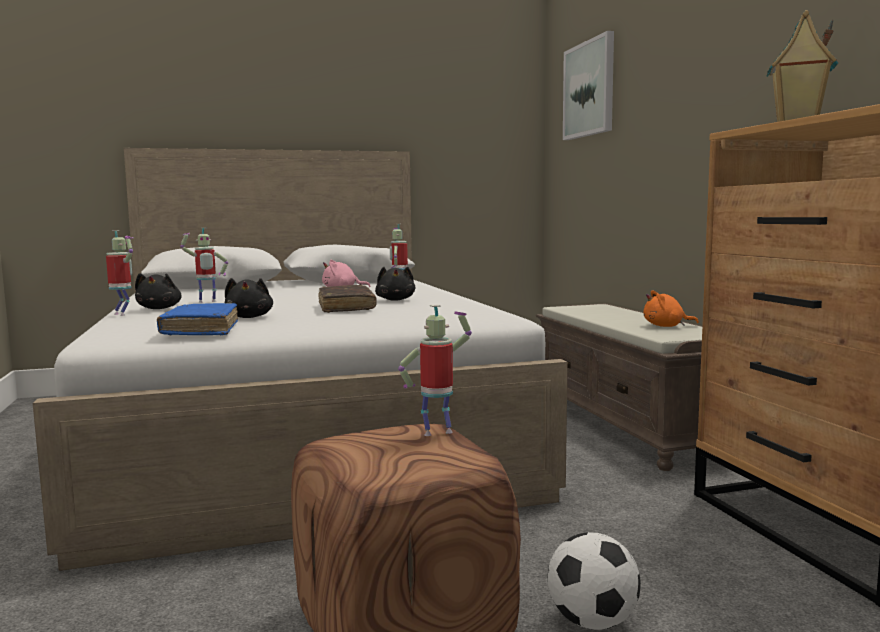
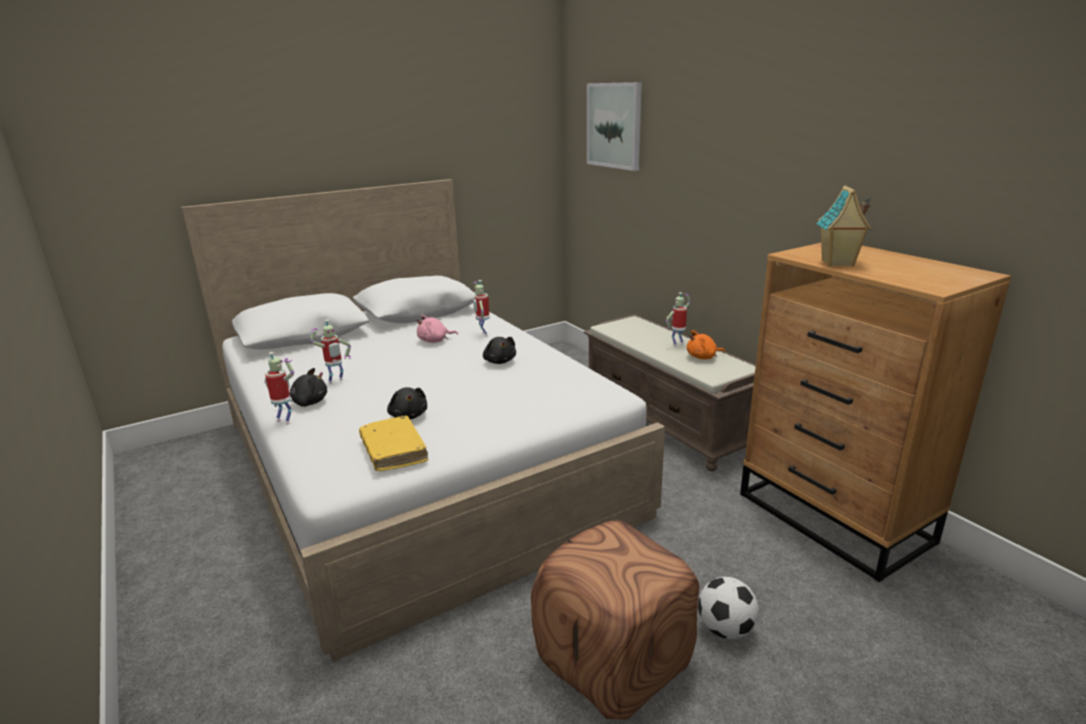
camera: 15 degrees left, 15 degrees up
black plush toy [135,273,182,309] -> black plush toy turned 90 degrees counterclockwise [275,368,327,407]
blue book [157,303,238,335] -> yellow book [359,415,428,471]
brown book [318,285,377,313] -> none
toy robot [398,305,472,436] -> toy robot moved to [666,292,691,347]

